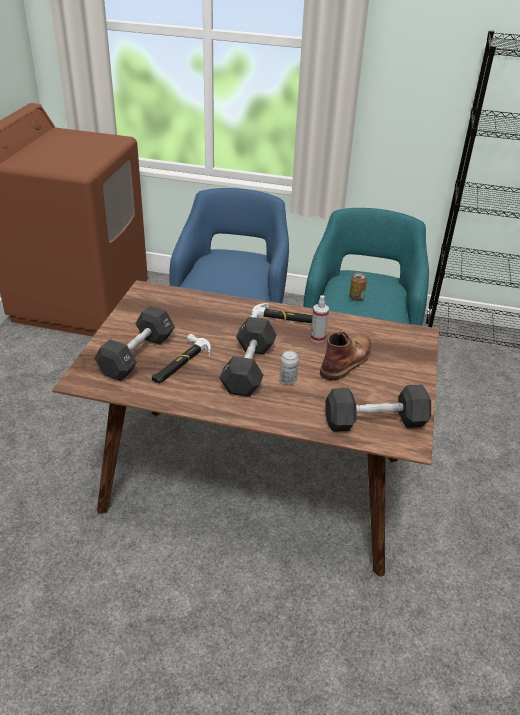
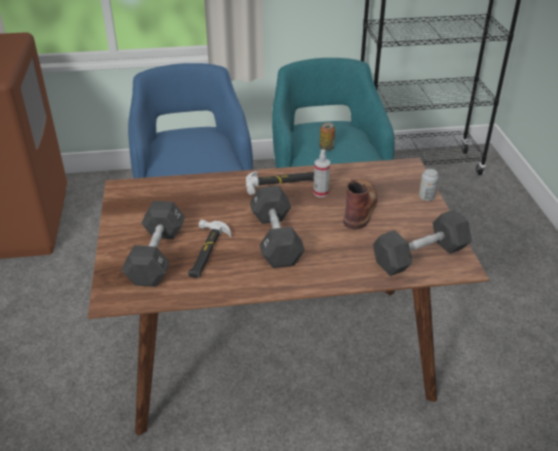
camera: 20 degrees left, 0 degrees up
can [280,351,299,385] -> can moved to [419,169,439,201]

